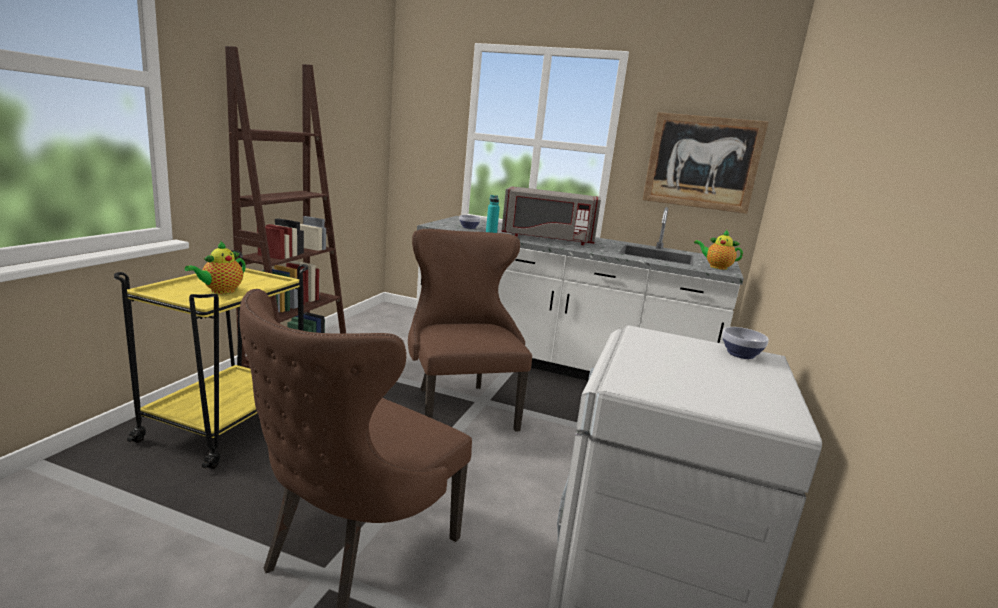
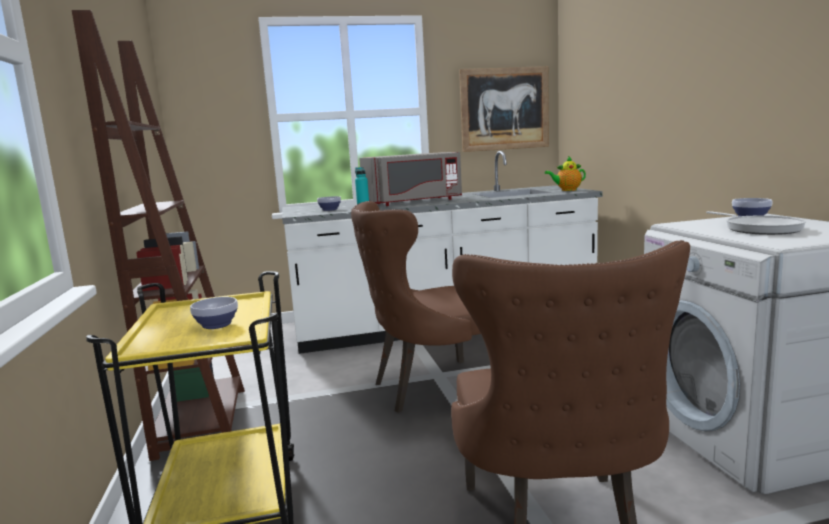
camera: 30 degrees left, 5 degrees down
teapot [185,241,246,294] -> bowl [190,297,238,329]
brown chair [408,229,532,432] -> brown chair turned 60 degrees counterclockwise [351,201,481,413]
none -> frying pan [706,211,806,235]

